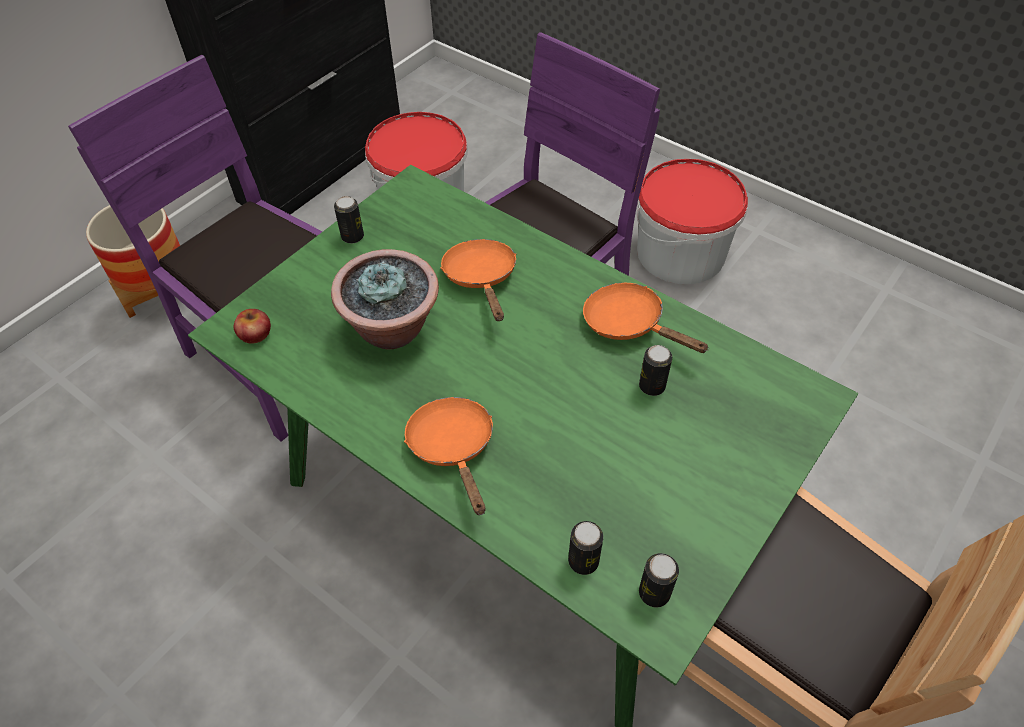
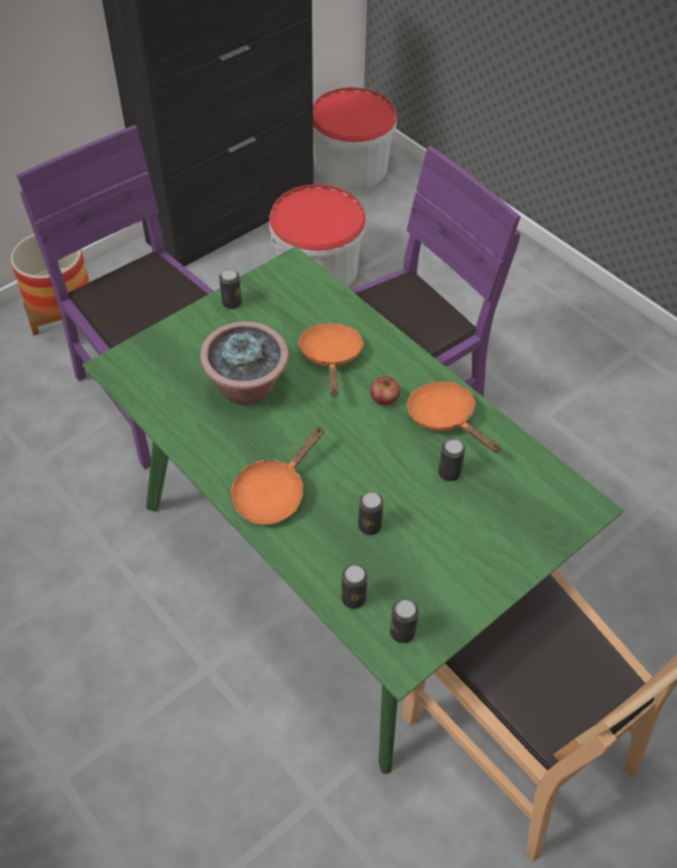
camera: 10 degrees right, 0 degrees up
apple [234,309,271,344] -> apple moved to [370,376,400,406]
orange frying pan [404,397,493,515] -> orange frying pan turned 135 degrees counterclockwise [231,426,324,525]
bucket [637,159,748,284] -> bucket moved to [313,87,397,190]
none -> can [358,492,384,535]

